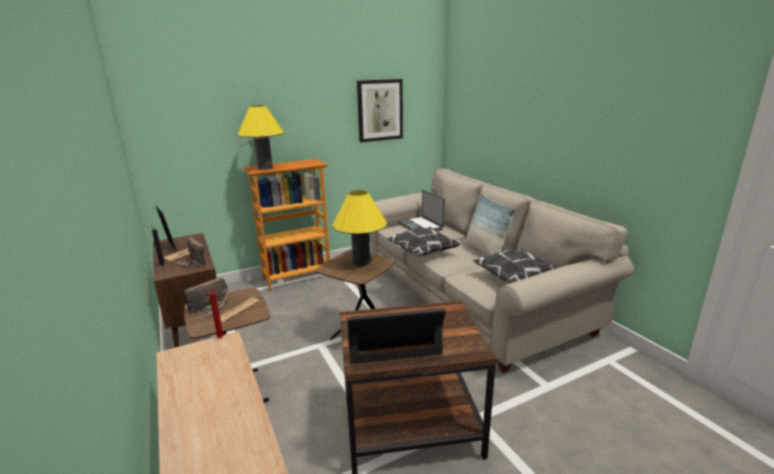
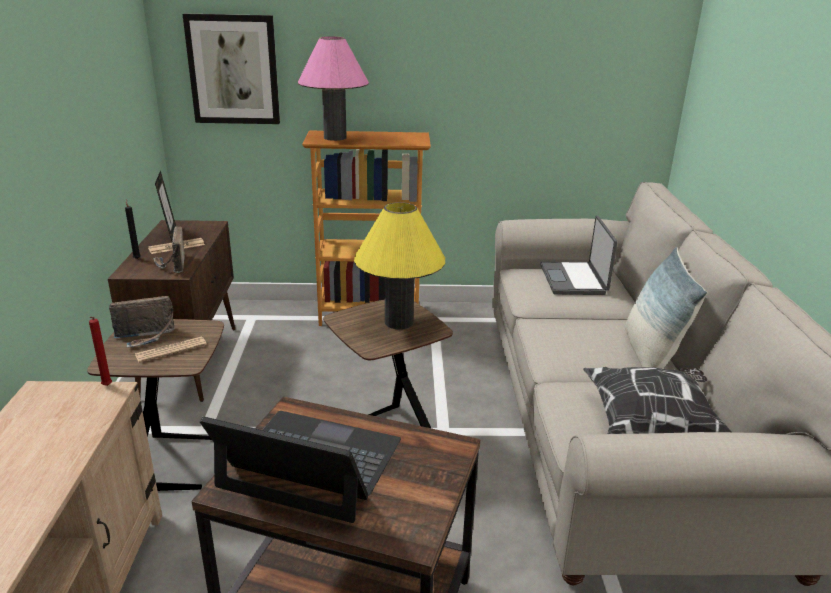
camera: 25 degrees right, 5 degrees up
yellow table lamp [238,105,284,170] -> pink table lamp [298,36,369,141]
picture [357,79,403,142] -> picture moved to [183,13,280,124]
pillow [387,227,461,257] -> none

